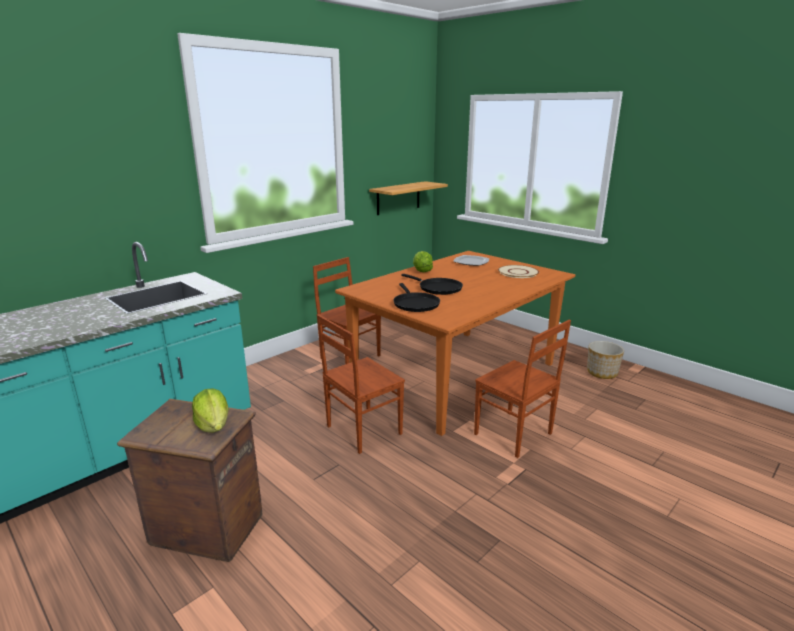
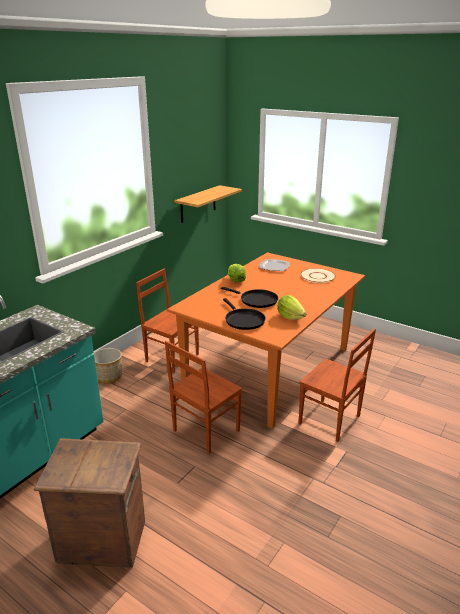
camera: 10 degrees left, 5 degrees up
lettuce [192,388,229,433] -> lettuce moved to [277,295,307,320]
planter [587,341,624,379] -> planter moved to [93,348,122,383]

